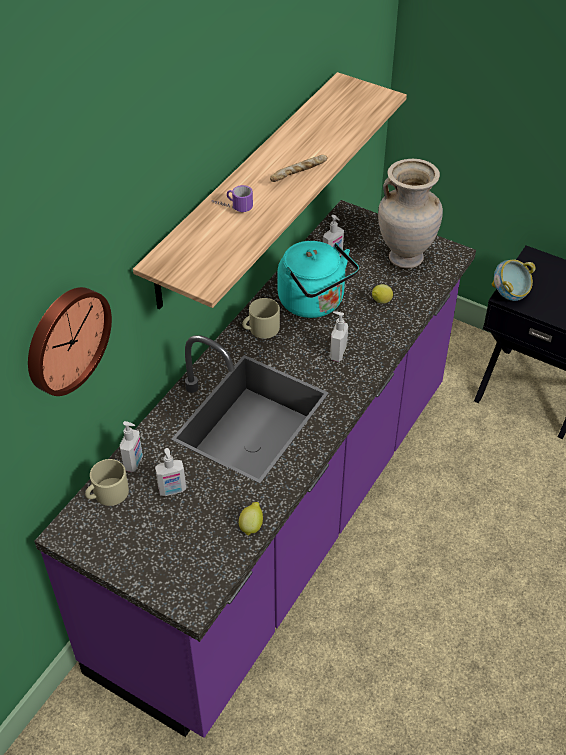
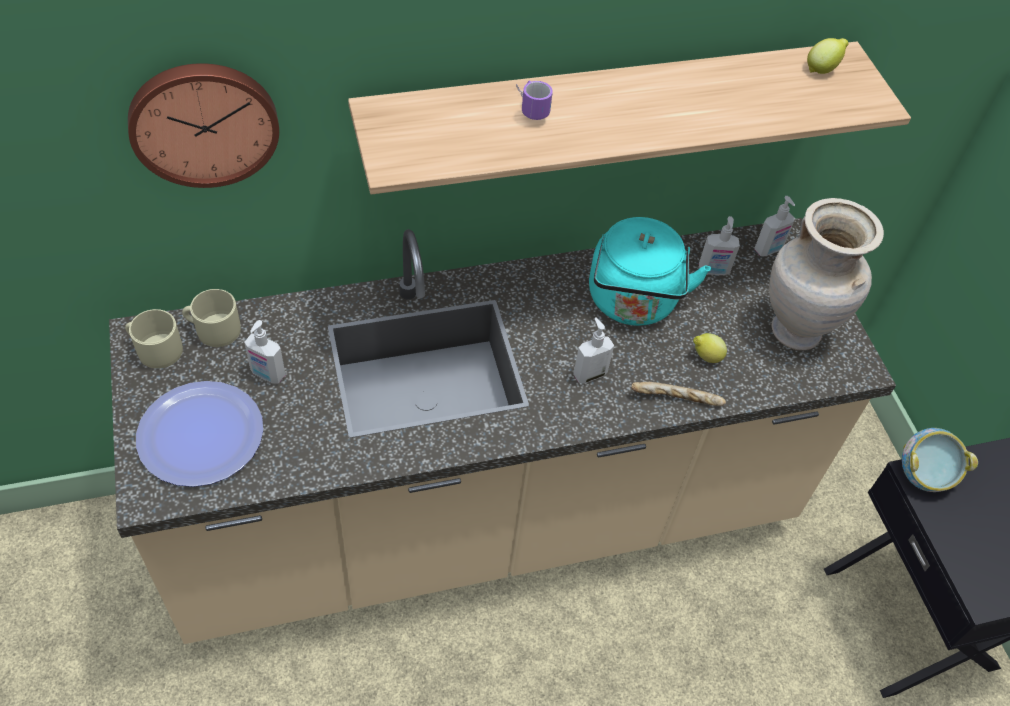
camera: 40 degrees right, 5 degrees up
purple counter [34,200,476,738] -> beige counter [109,218,896,644]
soap dispenser [120,421,143,472] -> soap dispenser moved to [754,196,795,256]
lemon [239,502,263,536] -> lemon moved to [807,38,848,74]
beige mug [242,298,280,339] -> beige mug moved to [125,309,183,369]
bread [270,155,328,182] -> bread moved to [631,382,726,406]
none -> plate [136,381,263,487]

